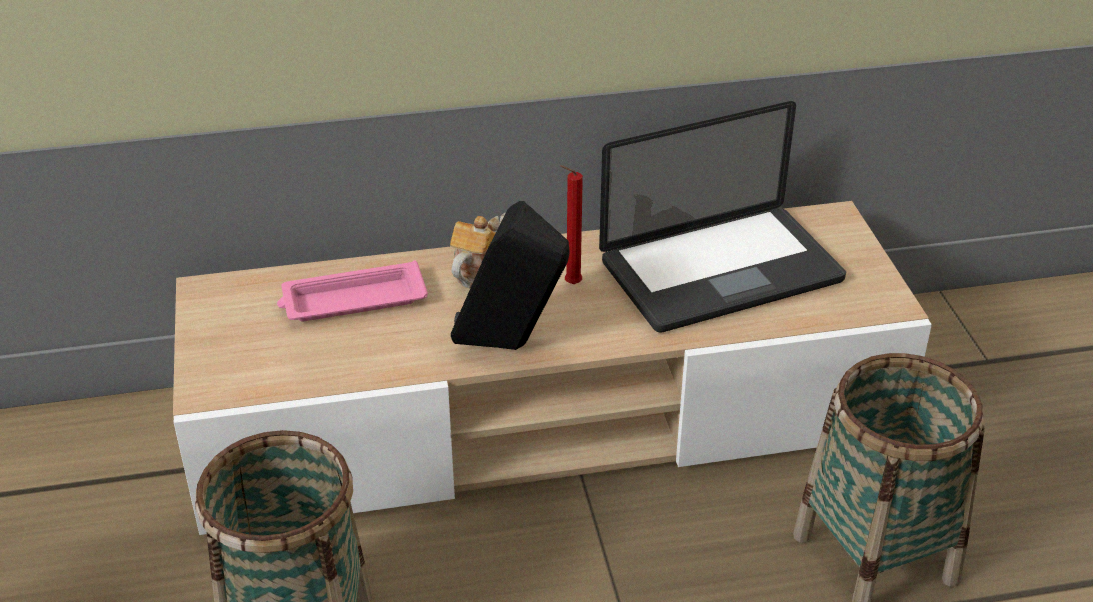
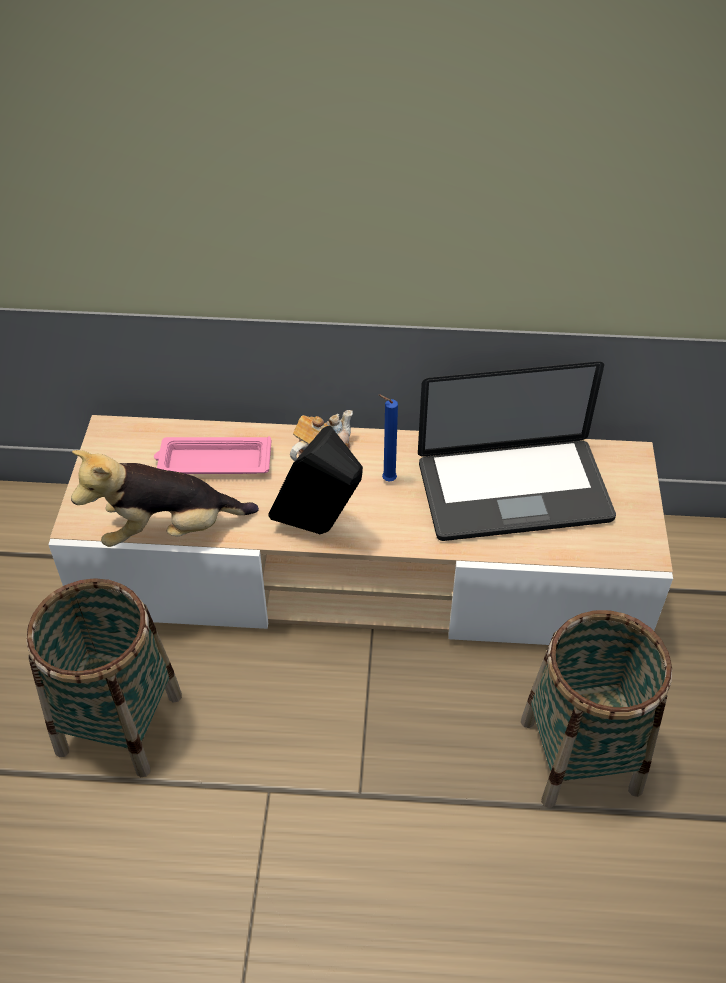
camera: 15 degrees right, 10 degrees up
red candle [560,165,583,284] -> blue candle [379,394,398,482]
none -> plush toy [71,450,259,547]

